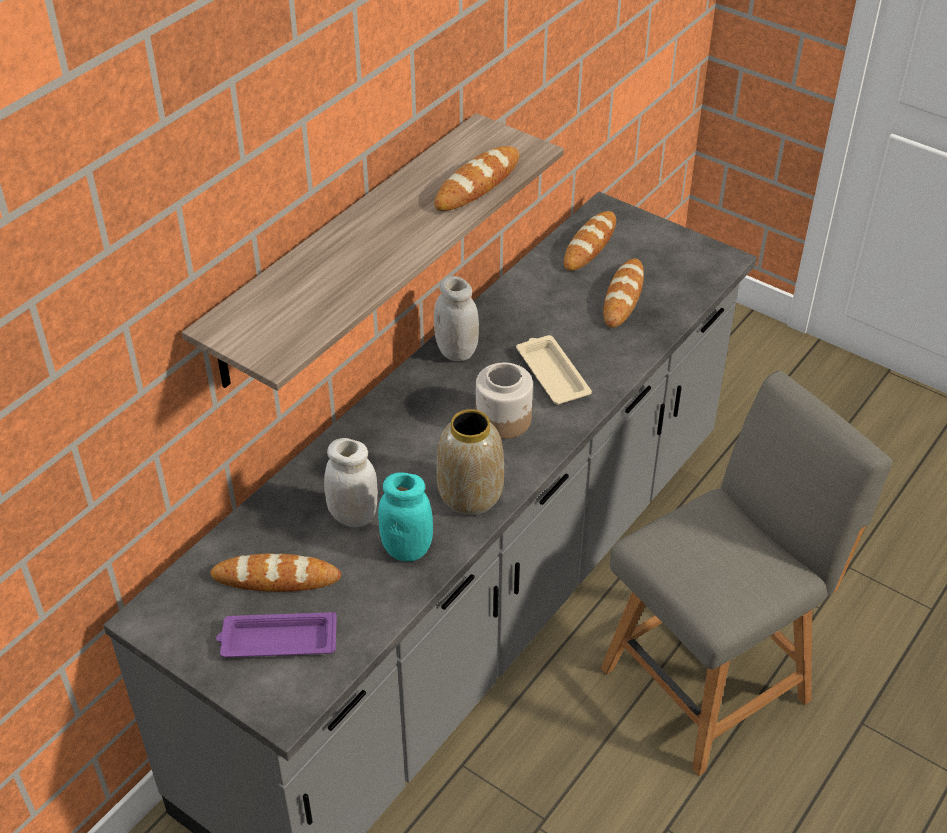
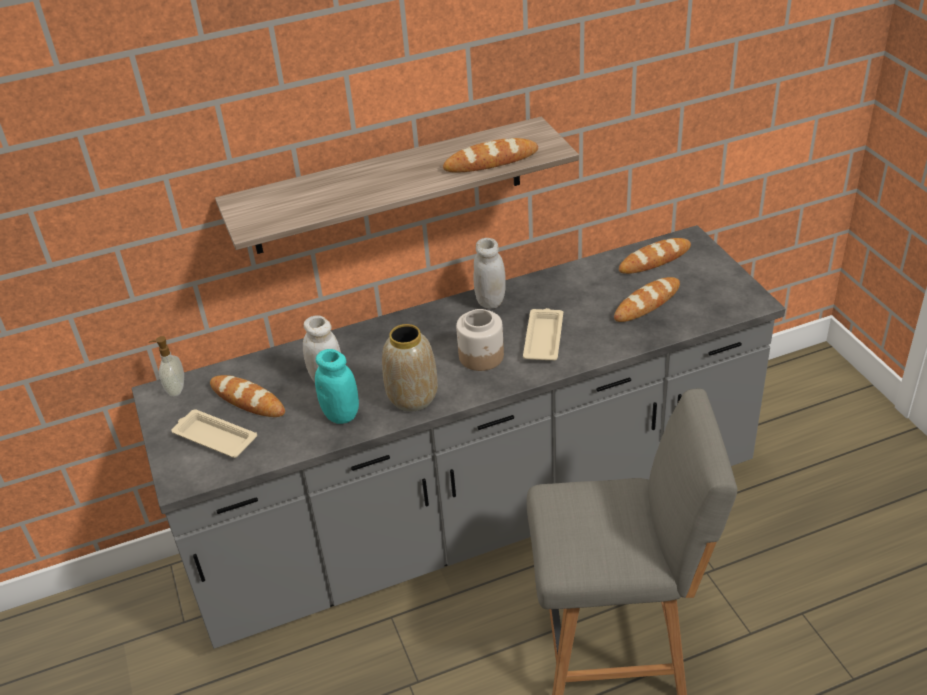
camera: 35 degrees right, 5 degrees down
purple tray [216,612,337,657] -> beige tray [171,409,257,458]
none -> soap dispenser [149,336,184,397]

